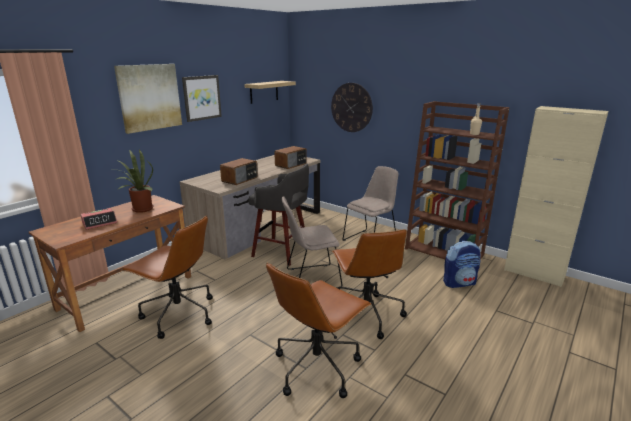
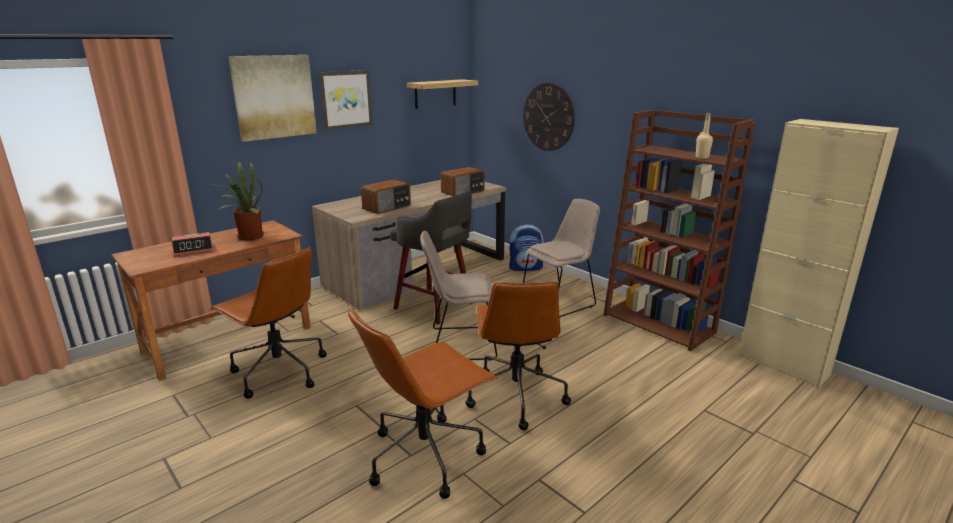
camera: 10 degrees right, 0 degrees up
backpack [443,241,480,288] -> backpack moved to [509,224,544,271]

